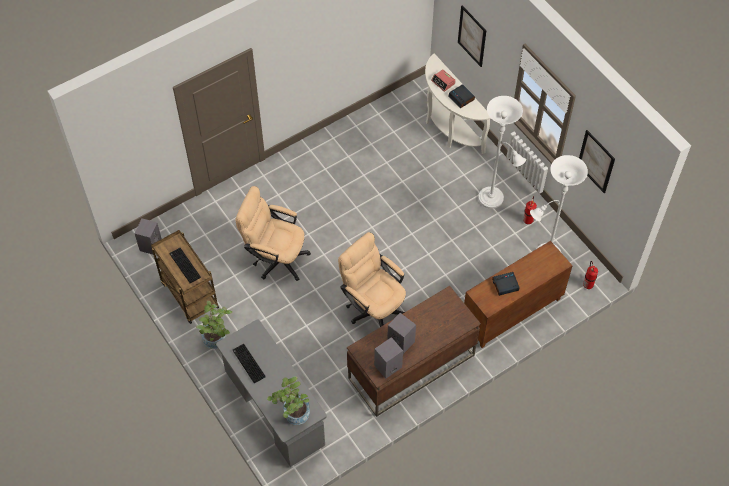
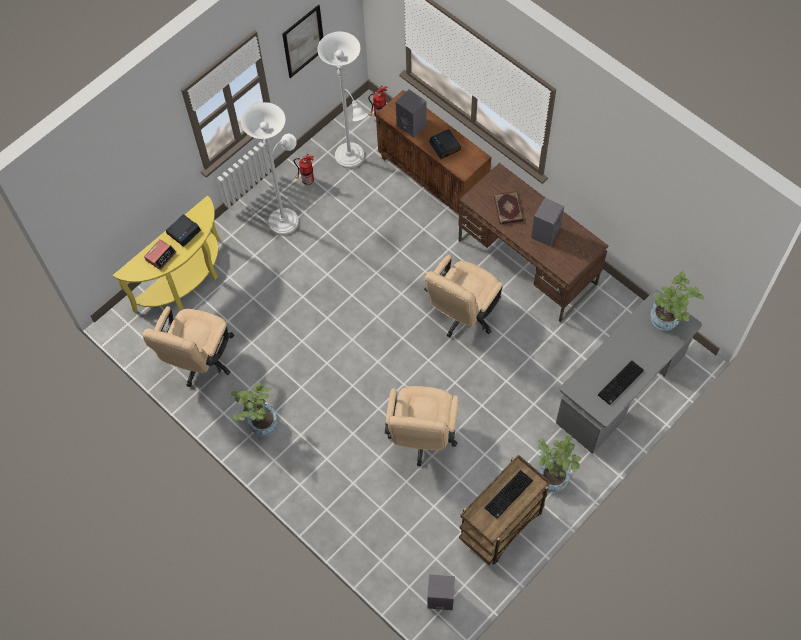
camera: 100 degrees left, 5 degrees up
grey speaker [374,337,403,379] -> grey speaker moved to [396,89,427,138]
white console table [425,53,491,154] -> yellow console table [113,195,221,313]
picture [458,6,486,67] -> none
none -> beige office chair [142,306,234,387]
none -> potted plant [231,383,278,437]
none -> book [494,191,523,224]

